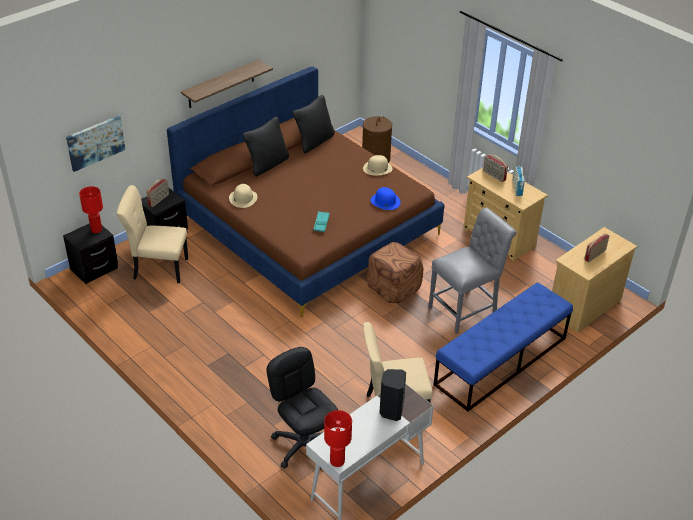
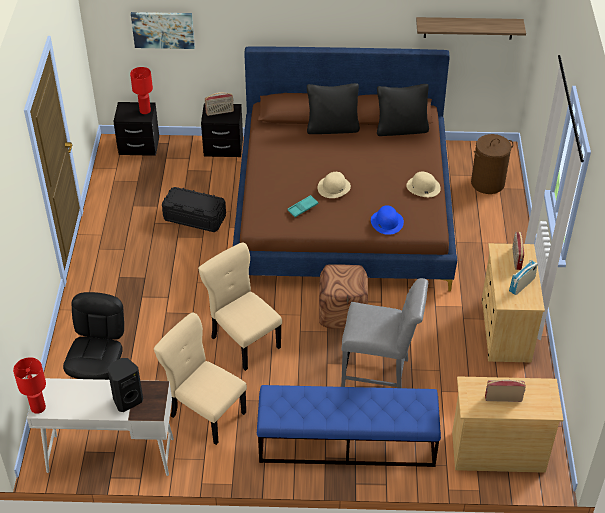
camera: 45 degrees right, 5 degrees up
beige chair [117,185,188,283] -> beige chair moved to [198,243,282,371]
shelf [181,60,273,108] -> shelf moved to [416,17,526,39]
beige hat [229,184,258,208] -> beige hat moved to [318,172,351,198]
none -> black storage box [162,187,226,232]

